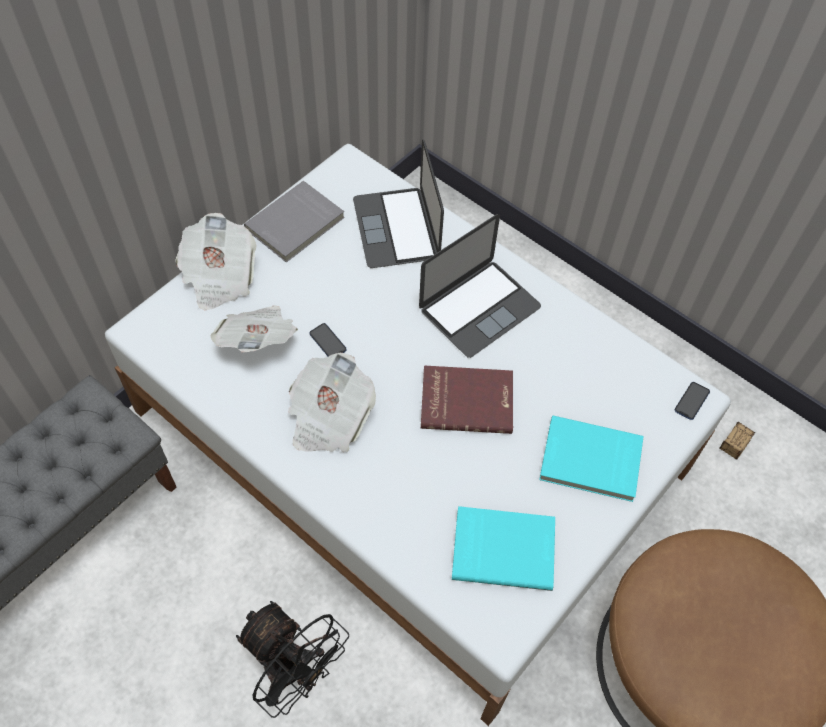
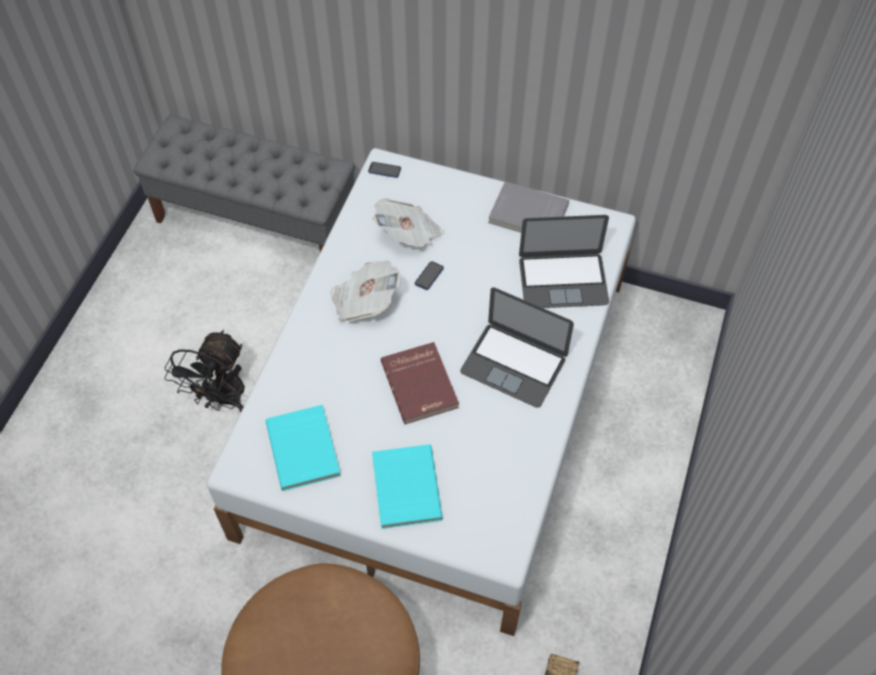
camera: 70 degrees right, 0 degrees up
newspaper [175,213,257,310] -> none
laptop [353,139,444,268] -> laptop turned 150 degrees counterclockwise [519,215,609,308]
phone [675,382,710,420] -> phone moved to [368,162,401,178]

